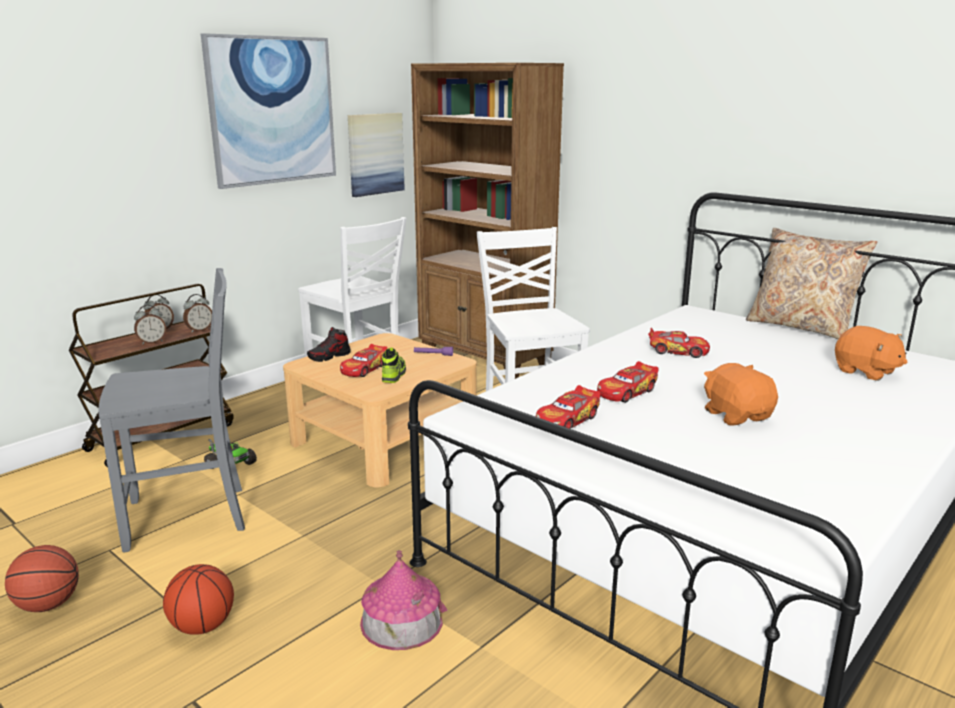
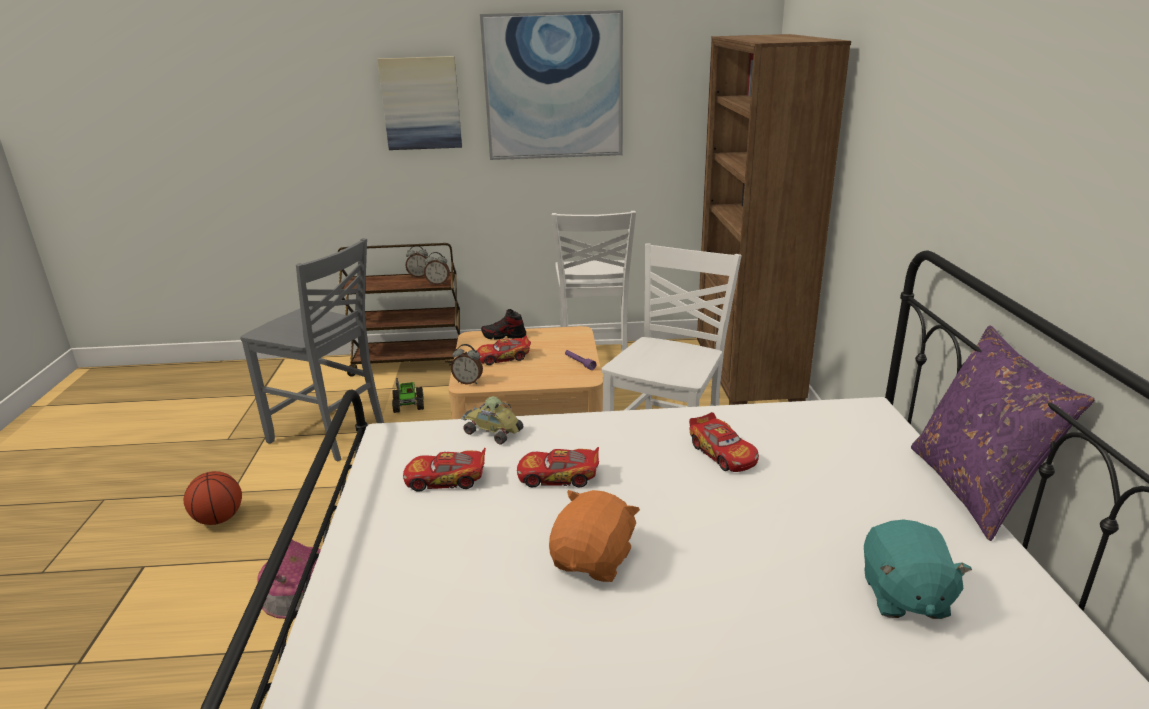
camera: 45 degrees right, 5 degrees up
basketball [5,545,79,612] -> none
alarm clock [134,305,166,344] -> alarm clock moved to [451,344,483,384]
picture [348,113,405,197] -> picture moved to [377,56,462,150]
shoe [382,347,406,383] -> none
beige pillow [746,228,877,339] -> purple pillow [911,325,1095,541]
orange plush toy [835,326,908,381] -> turquoise plush toy [864,519,972,619]
none -> toy car [461,396,523,445]

